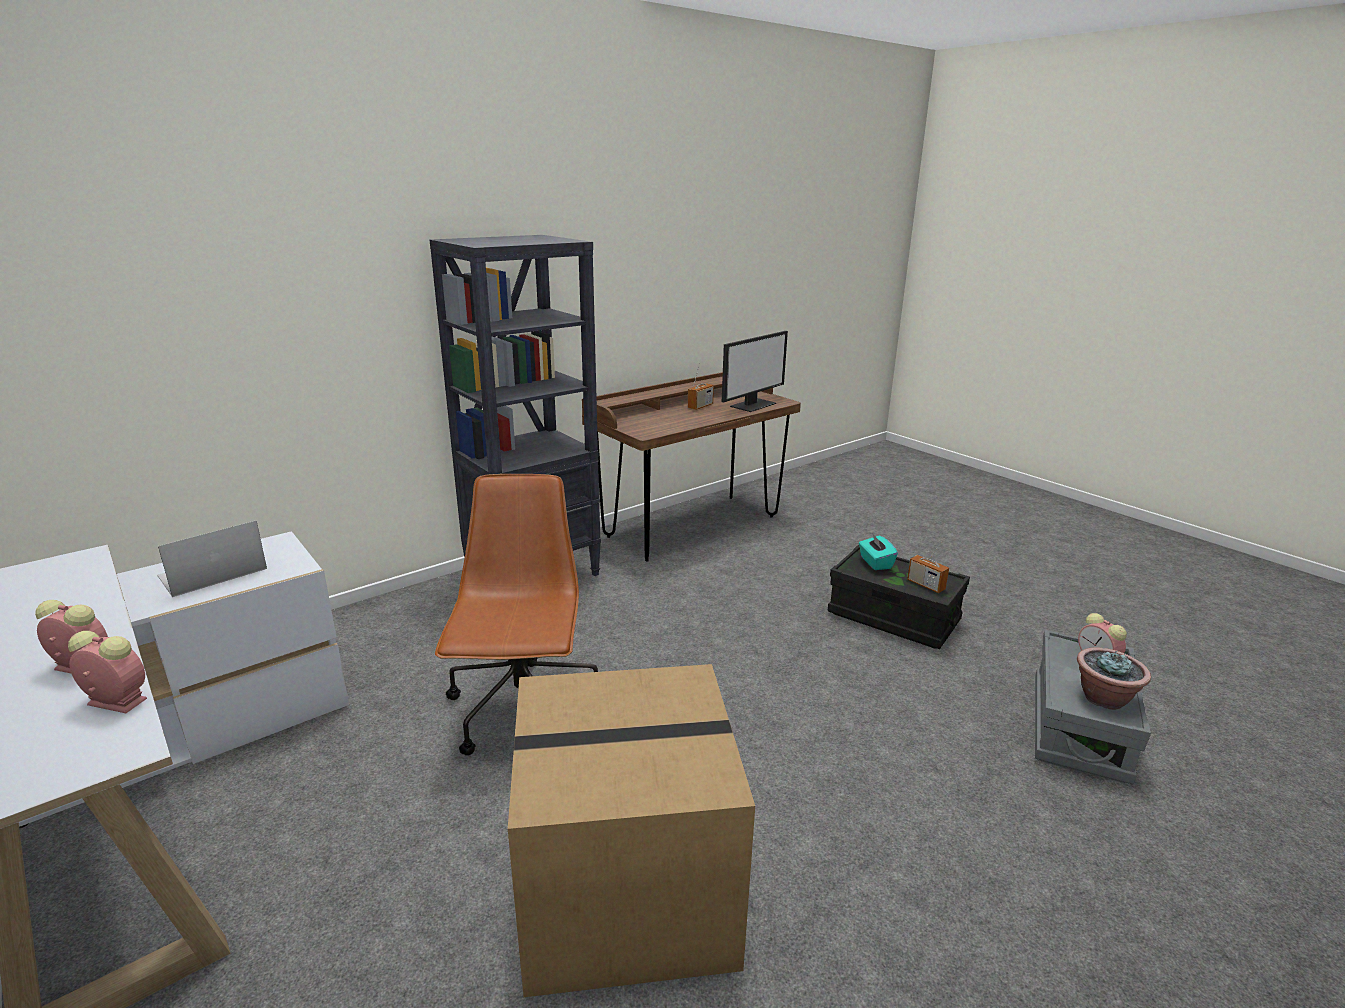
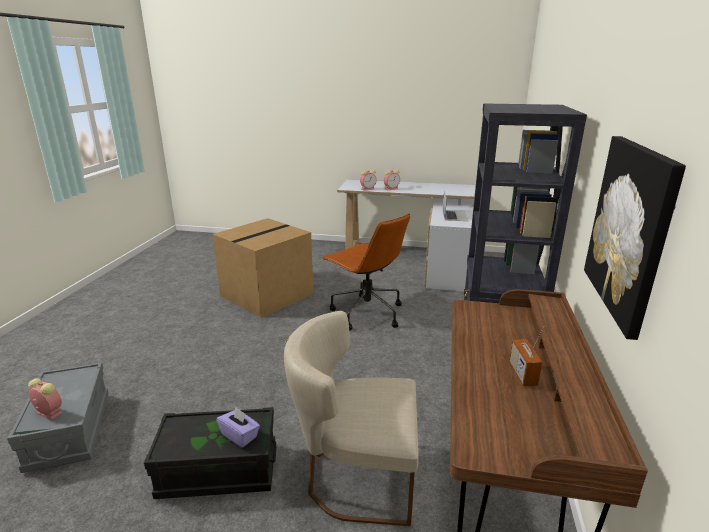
camera: 140 degrees right, 0 degrees up
monitor [722,331,788,412] -> none
turquoise tissue box [859,533,898,570] -> purple tissue box [216,406,260,448]
radio [907,538,949,593] -> none
potted plant [1077,647,1151,710] -> none
none -> beige chair [284,311,419,526]
none -> picture [584,136,686,340]

